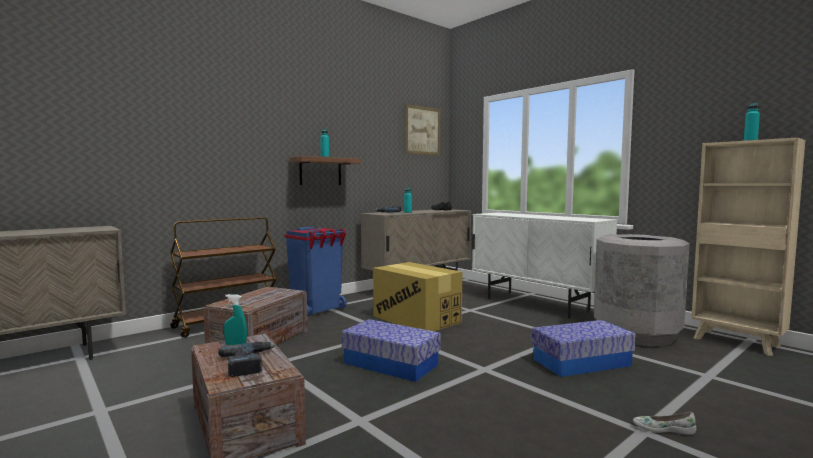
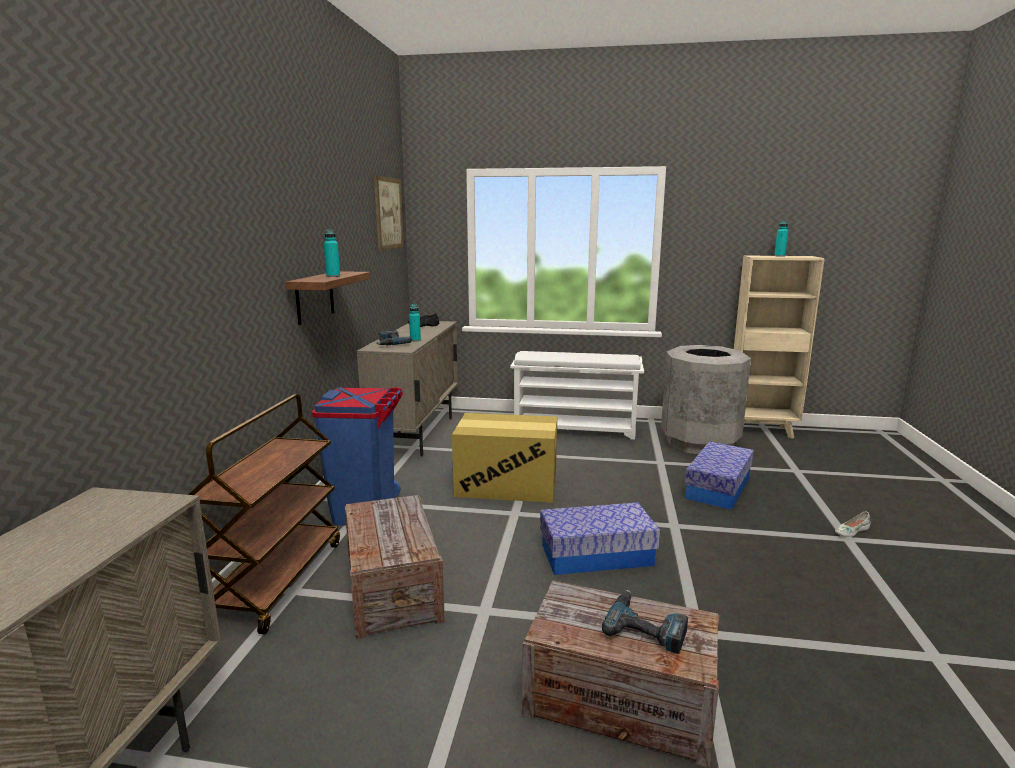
camera: 40 degrees left, 10 degrees up
turquoise spray bottle [224,294,247,345] -> none
white cabinet [472,213,617,319] -> white shoe rack [510,351,644,440]

